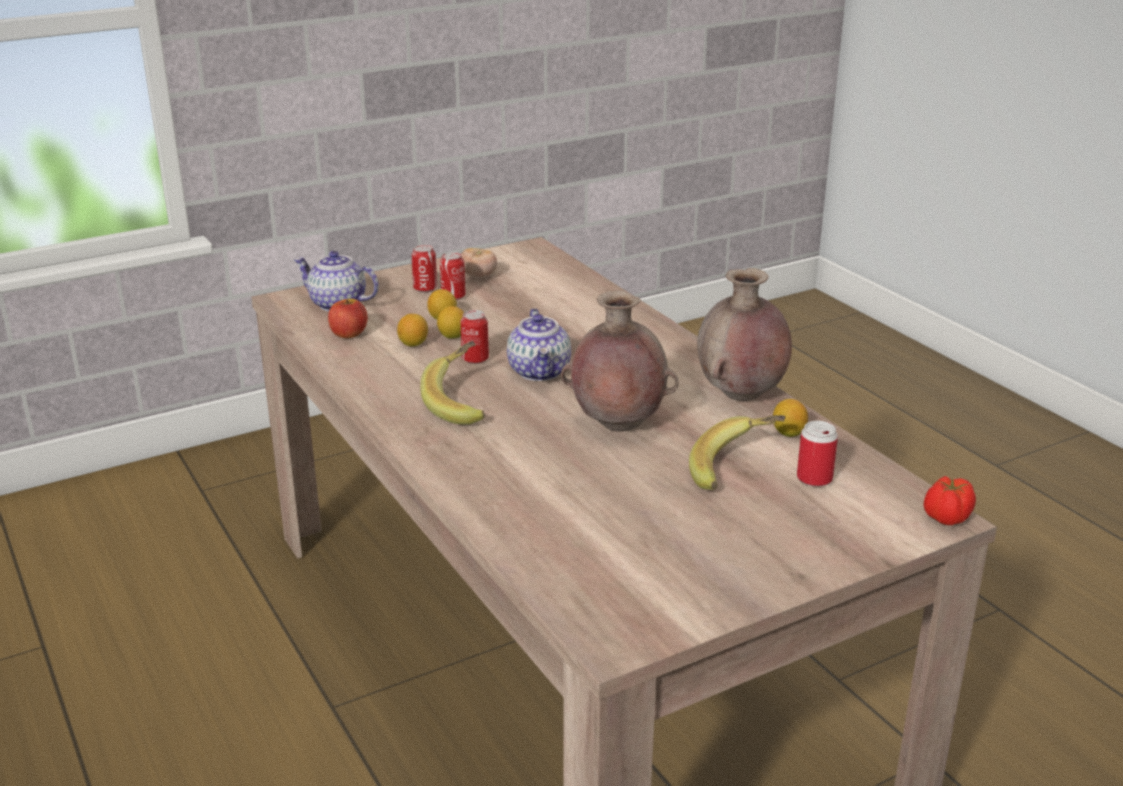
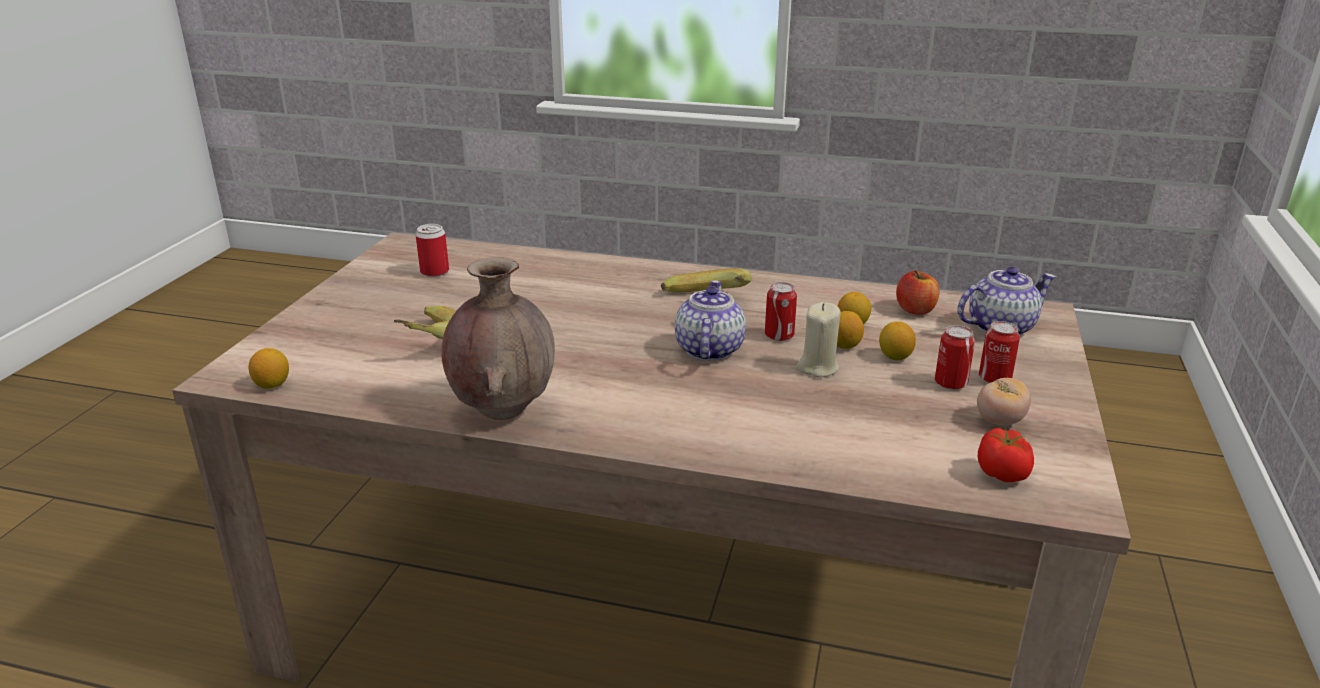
camera: 135 degrees right, 0 degrees up
teapot [507,308,571,381] -> teapot turned 60 degrees clockwise [675,280,746,361]
brown vase [561,290,678,431] -> none
lemon [773,399,808,437] -> lemon moved to [249,348,289,389]
can [797,421,838,487] -> can moved to [415,224,449,277]
tomato [923,476,976,525] -> tomato moved to [978,428,1034,482]
none -> beige candle [797,302,841,377]

